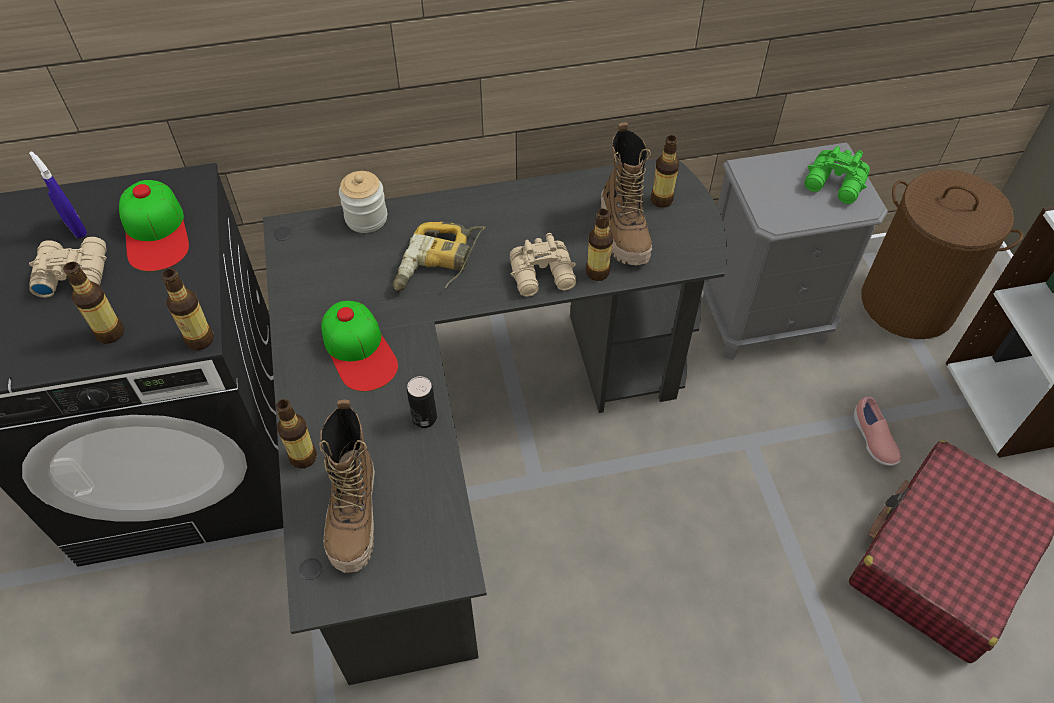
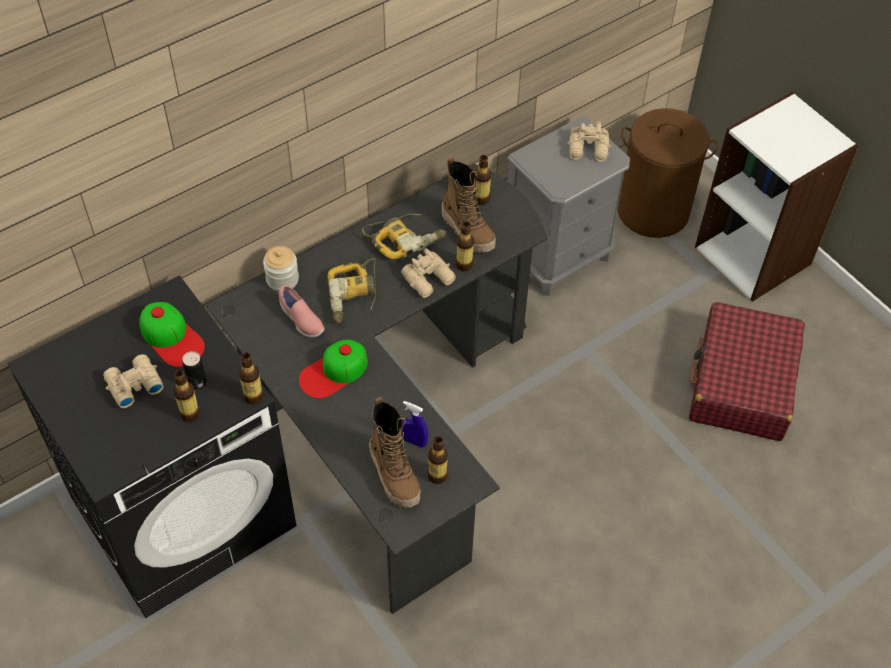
camera: 25 degrees left, 0 degrees up
blue spray bottle [29,151,87,238] -> blue spray bottle moved to [402,401,428,448]
bottle [276,399,317,469] -> bottle moved to [428,436,448,484]
cap [321,301,398,391] -> cap turned 105 degrees clockwise [299,339,368,398]
can [407,376,437,428] -> can moved to [182,351,207,390]
green binoculars [804,146,870,204] -> beige binoculars [567,122,611,162]
pink shoe [854,397,901,466] -> pink shoe moved to [279,285,324,338]
none -> power drill [362,214,446,259]

